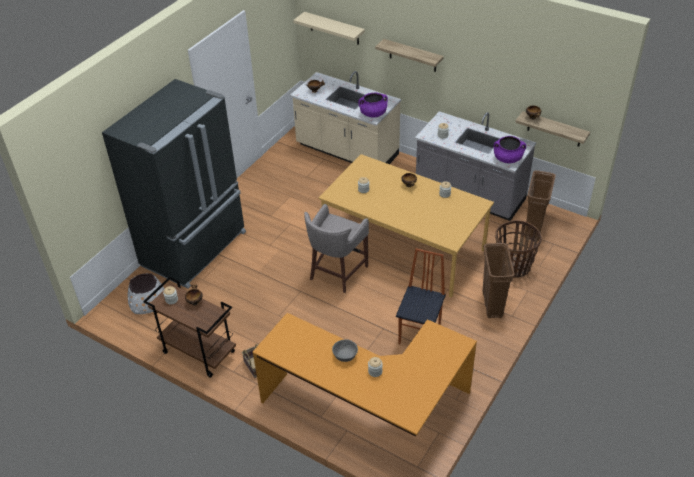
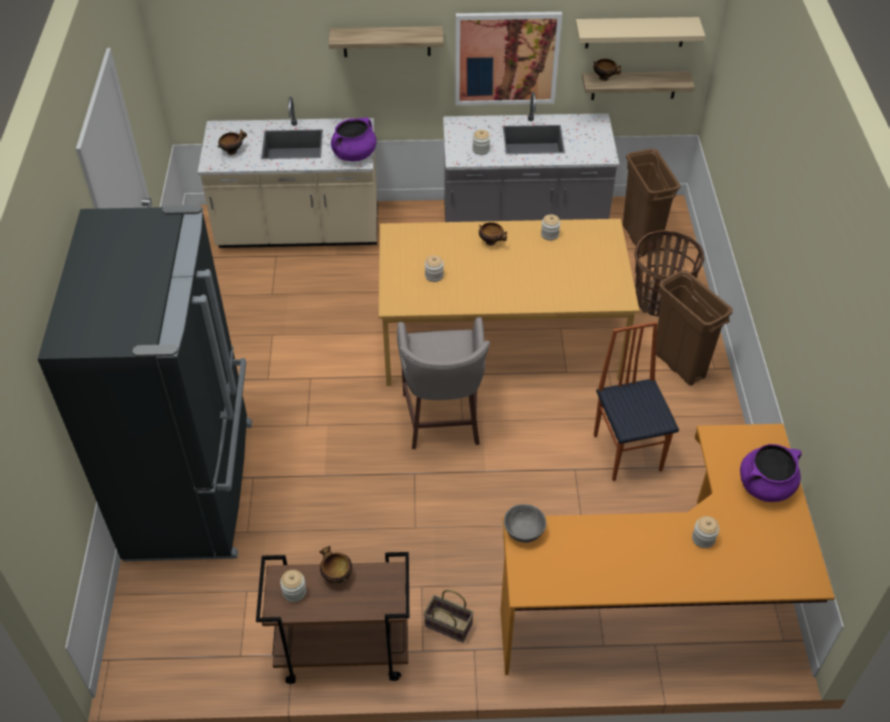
camera: 35 degrees left, 5 degrees up
white planter [128,273,164,314] -> none
beige shelf [293,12,365,45] -> beige shelf moved to [575,17,705,48]
grey bowl [332,339,358,362] -> grey bowl moved to [504,504,546,543]
purple cooking pot [494,136,526,163] -> purple cooking pot moved to [740,444,801,502]
none -> picture [455,12,562,105]

